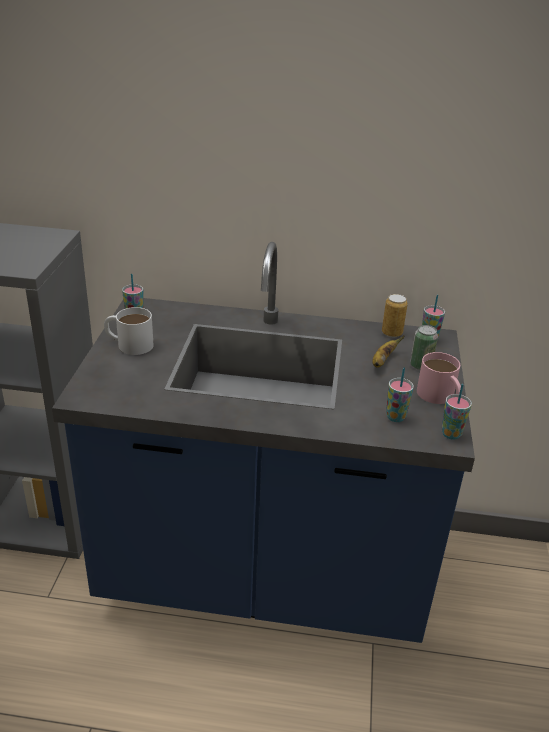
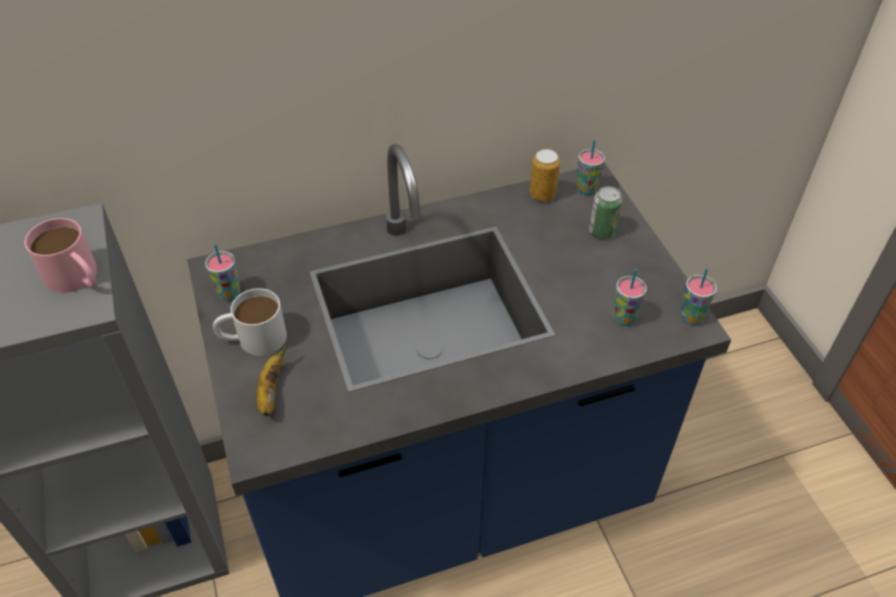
camera: 25 degrees left, 15 degrees up
banana [372,335,405,368] -> banana moved to [257,343,288,416]
pink mug [417,352,461,404] -> pink mug moved to [25,218,98,293]

